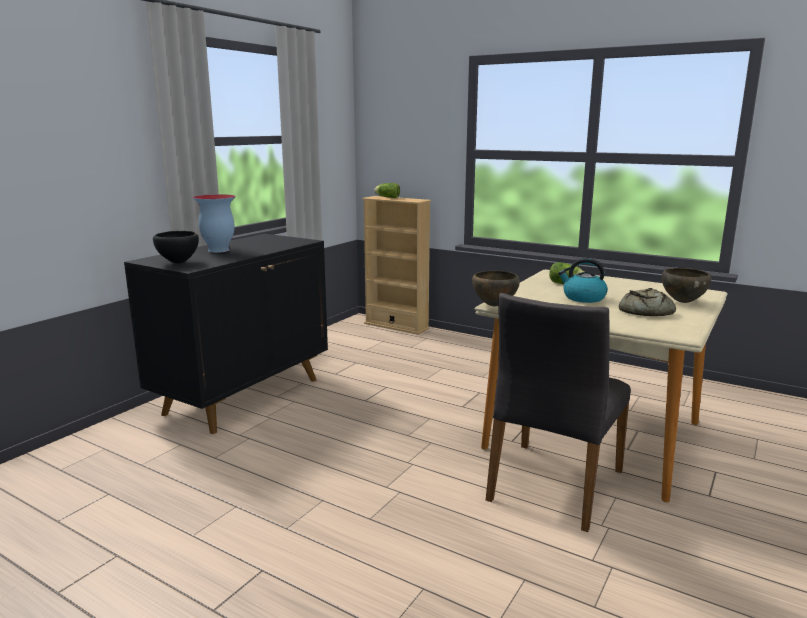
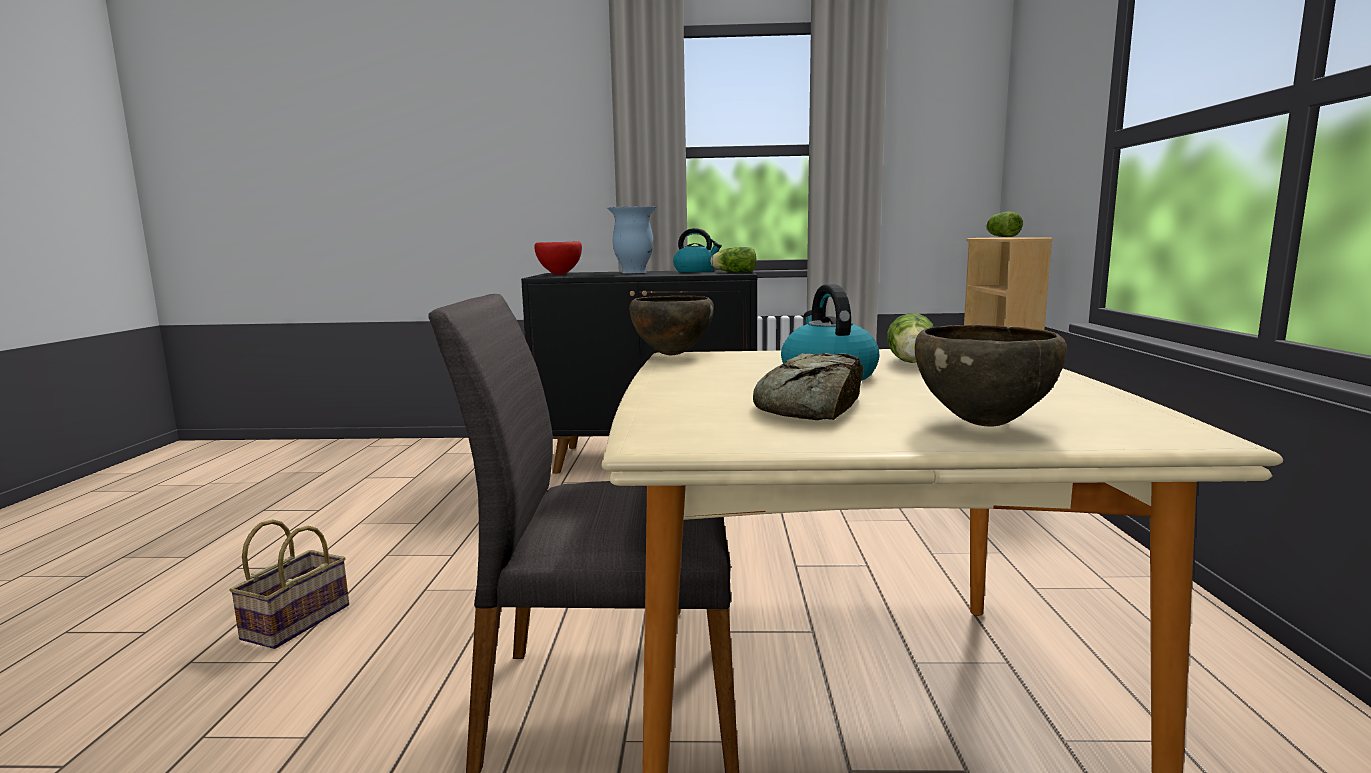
camera: 60 degrees right, 5 degrees down
black bowl [153,231,199,264] -> red bowl [534,242,582,275]
none -> basket [229,519,349,649]
none -> kettle [673,228,722,272]
none -> lettuce [710,247,757,272]

